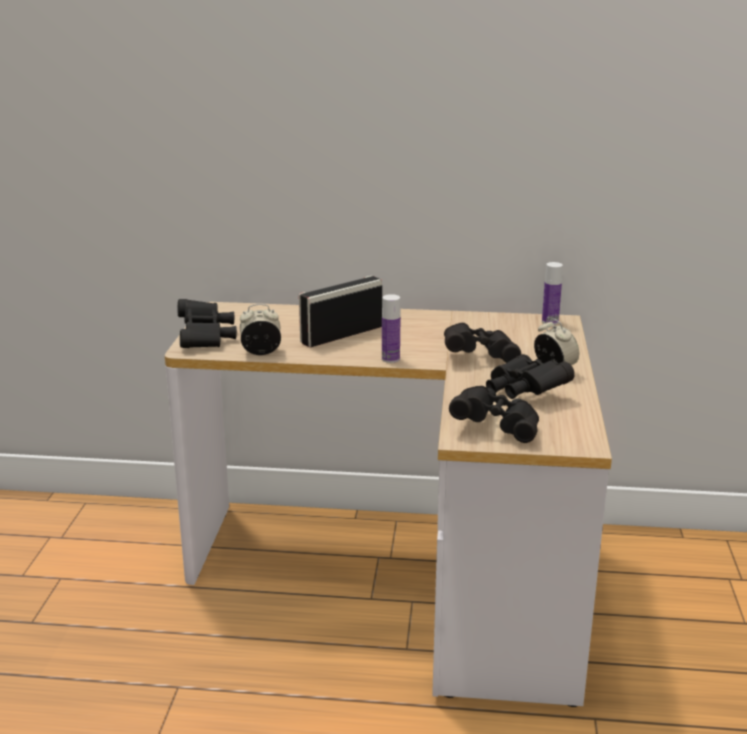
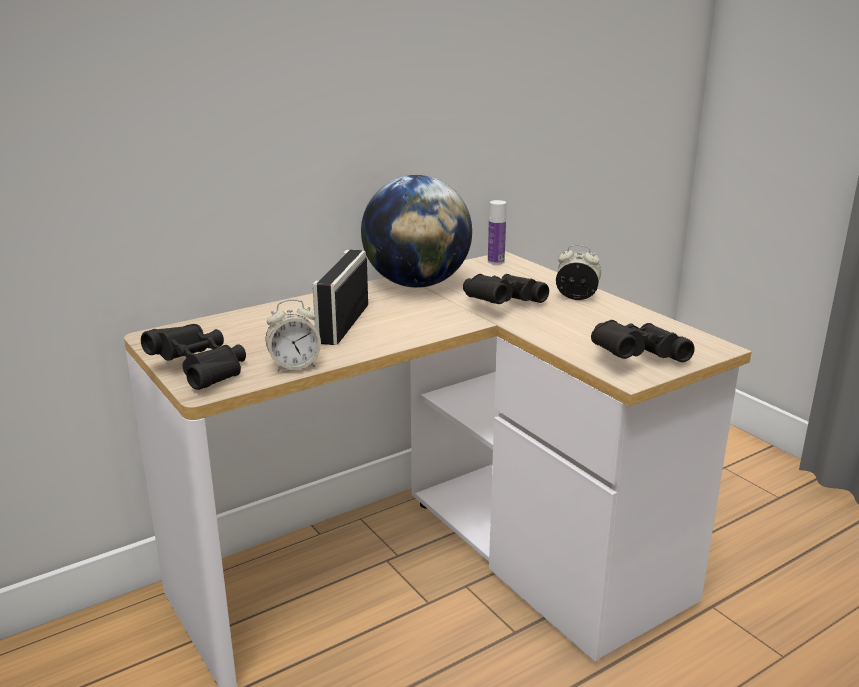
camera: 40 degrees left, 0 degrees up
alarm clock [240,304,281,355] -> alarm clock turned 150 degrees counterclockwise [266,299,321,372]
bottle [382,294,401,363] -> none
black binoculars [486,354,575,399] -> none
none -> globe [361,175,472,288]

